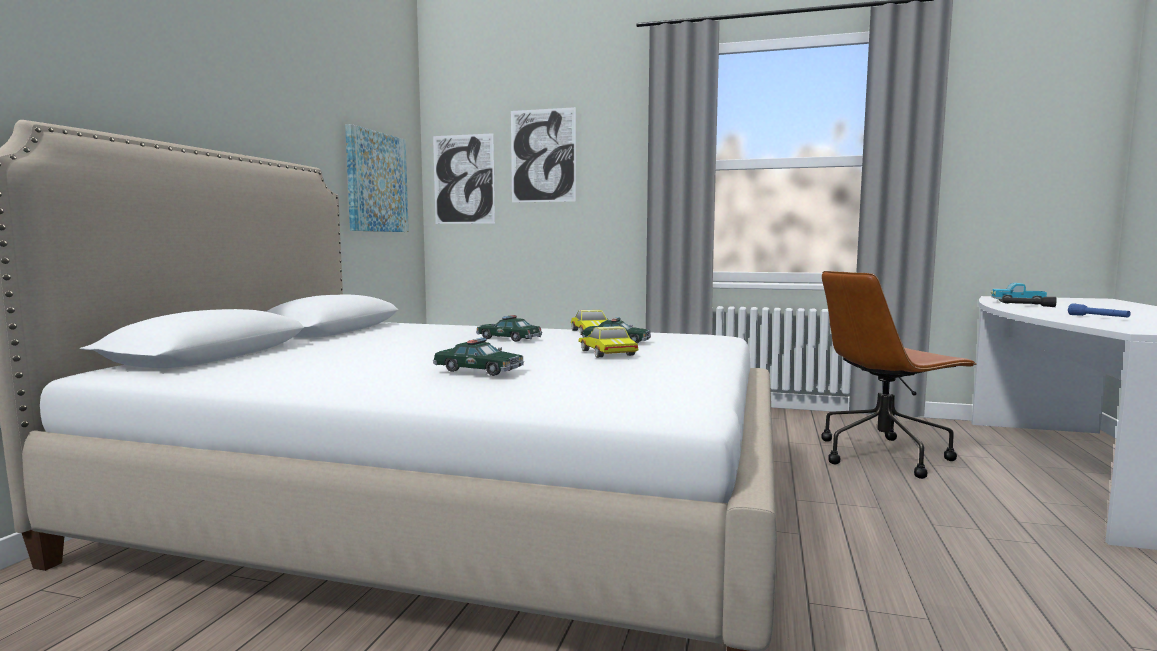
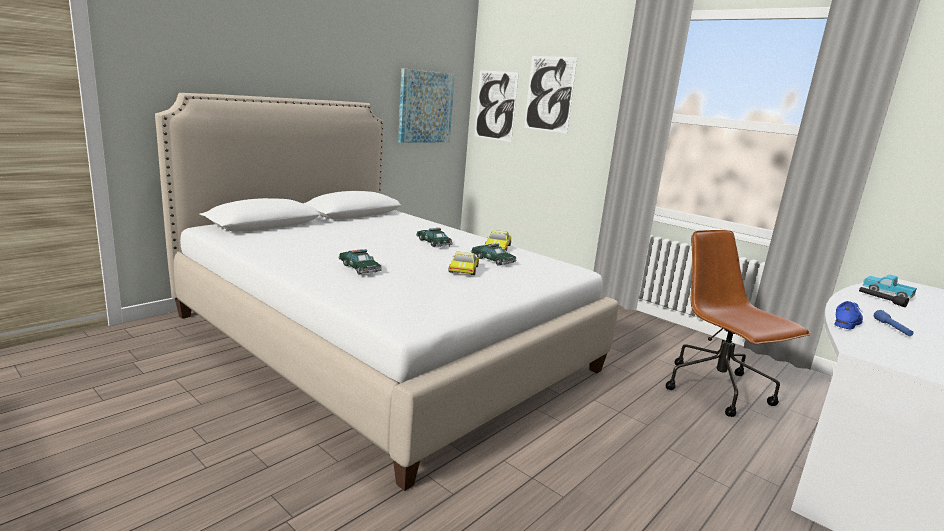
camera: 25 degrees right, 10 degrees up
brown office chair [821,271,977,479] -> brown office chair turned 60 degrees clockwise [666,230,811,417]
none -> blue shoe [834,301,863,330]

